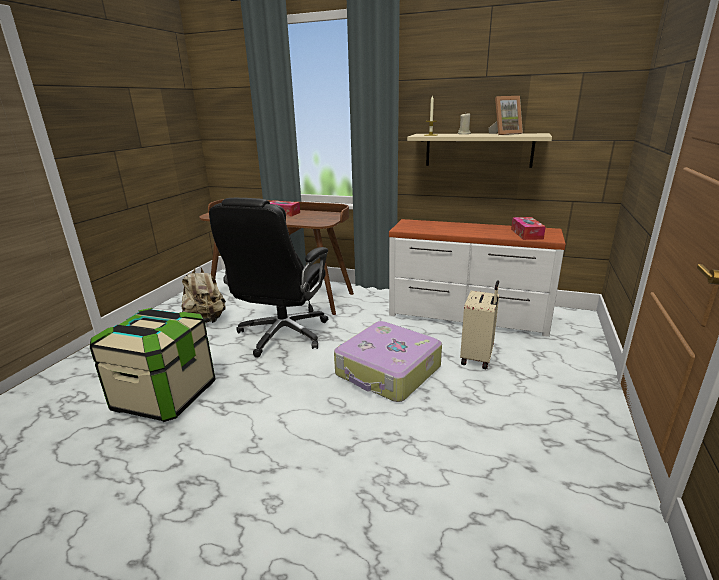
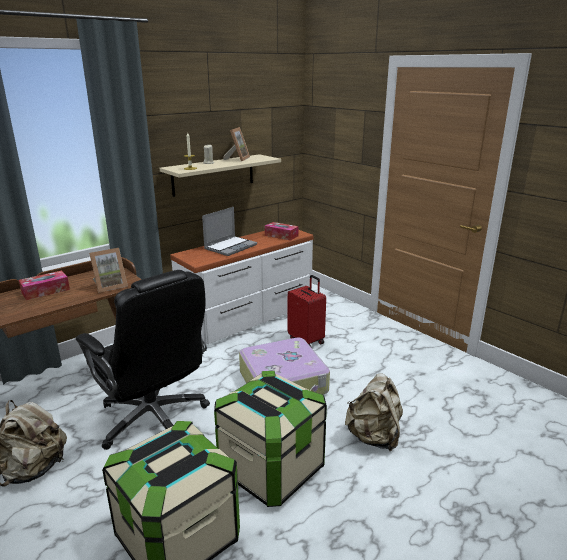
camera: 60 degrees left, 0 degrees up
beige suitcase [460,280,499,369] -> red suitcase [288,275,326,347]
none -> picture frame [89,248,128,293]
none -> laptop [202,207,257,256]
none -> storage box [214,371,327,507]
none -> beige backpack [345,373,403,451]

